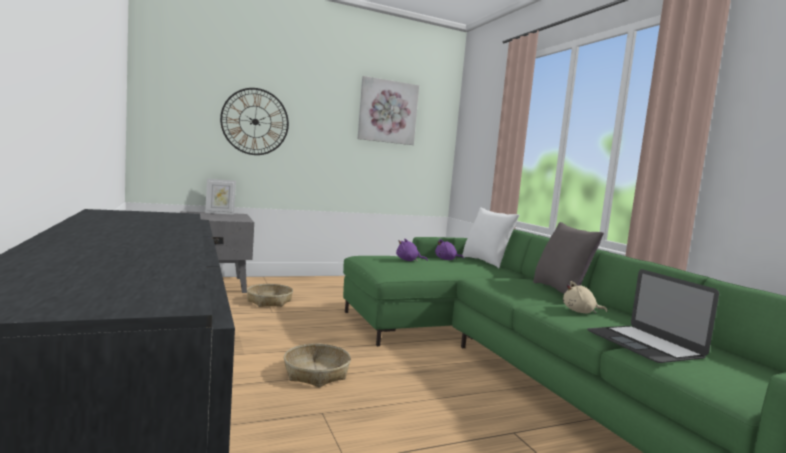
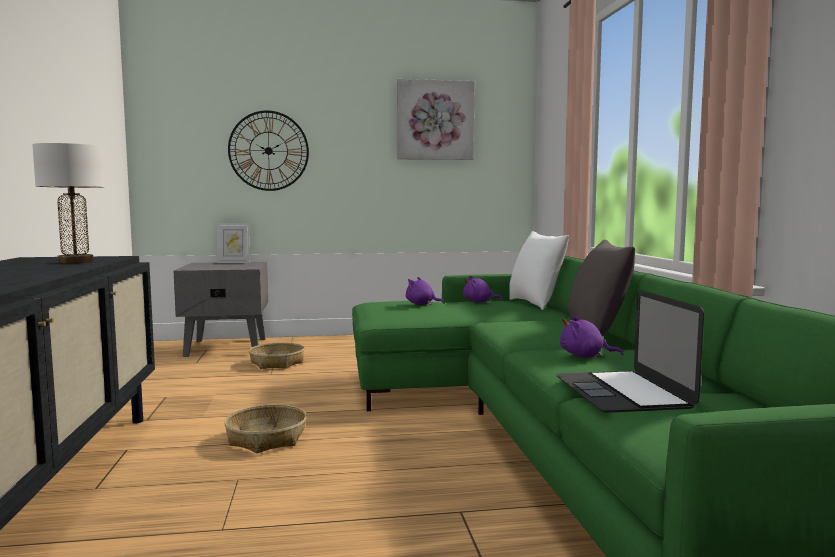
camera: 15 degrees right, 0 degrees up
beige plush toy [563,281,607,314] -> purple plush toy [560,315,623,358]
none -> table lamp [32,143,105,263]

